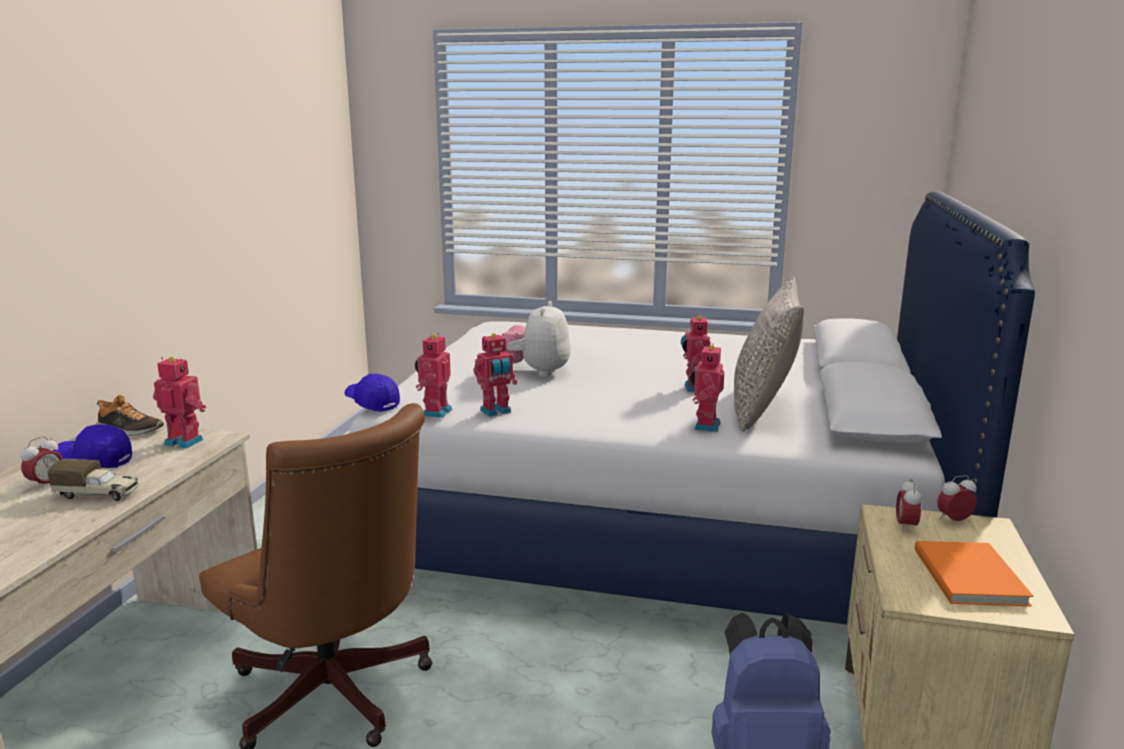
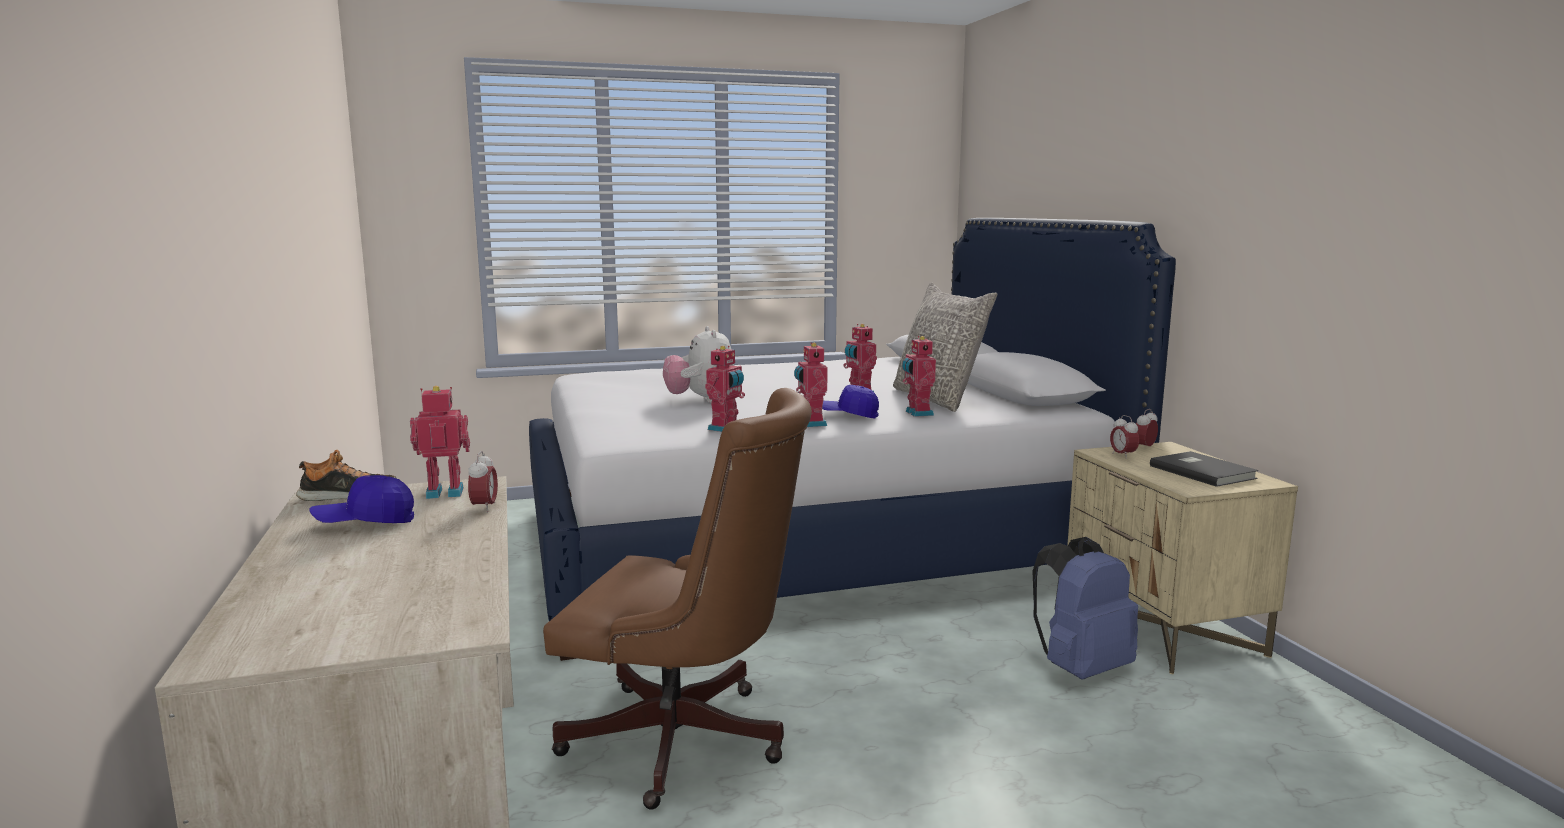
camera: 30 degrees left, 5 degrees down
alarm clock [21,436,63,491] -> alarm clock moved to [468,451,498,513]
toy truck [47,459,139,501] -> none
blue cap [345,374,400,412] -> blue cap moved to [822,385,879,419]
toy robot [415,333,452,418] -> toy robot moved to [794,342,828,427]
orange book [914,541,1034,606] -> grey book [1150,451,1258,487]

